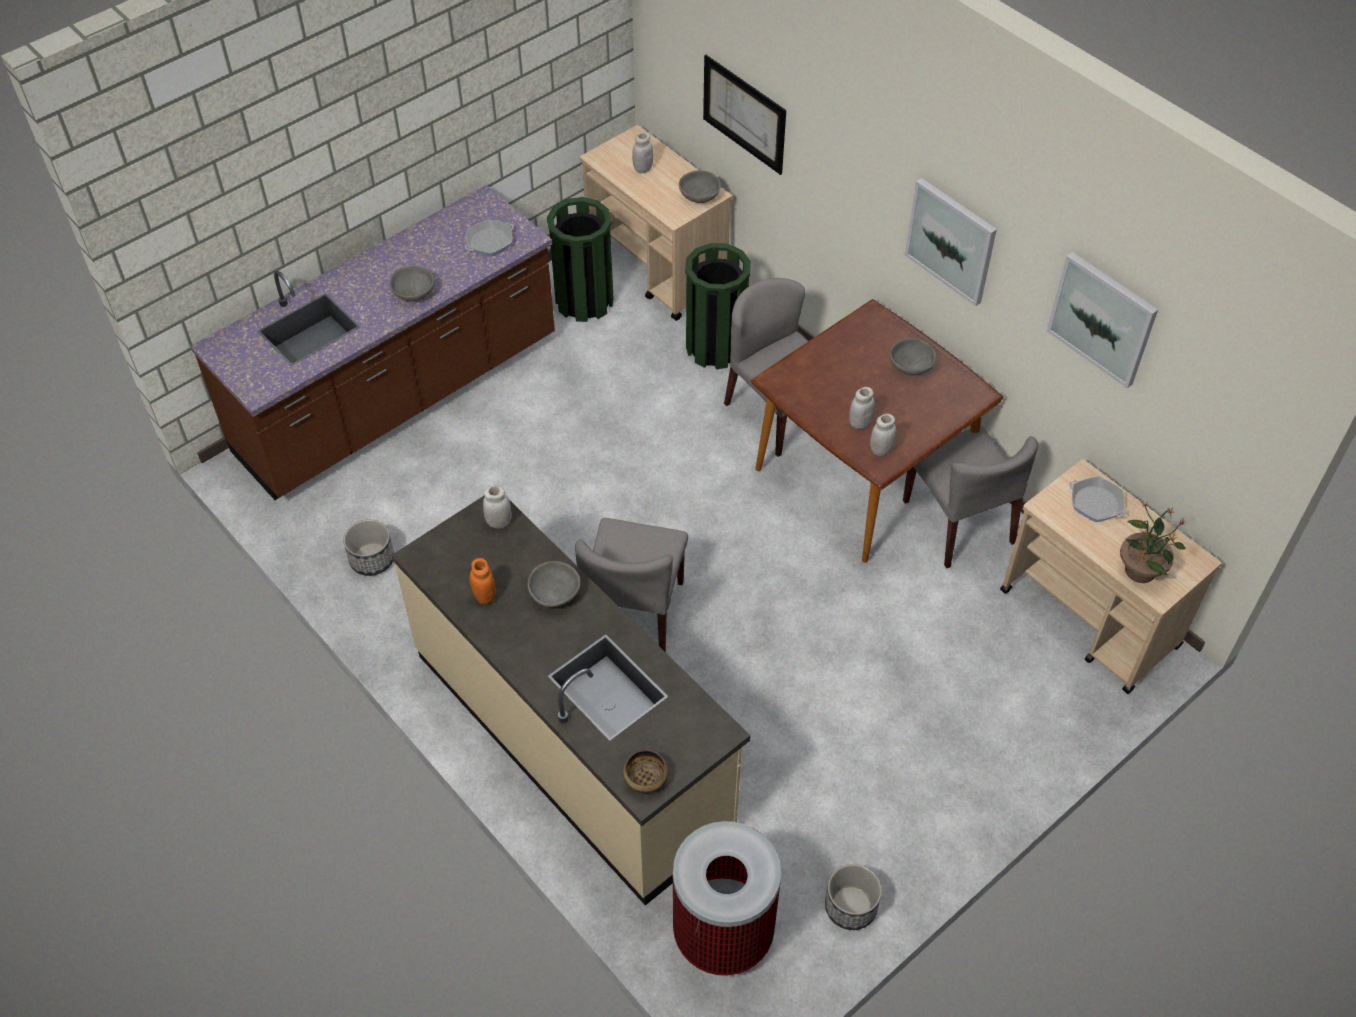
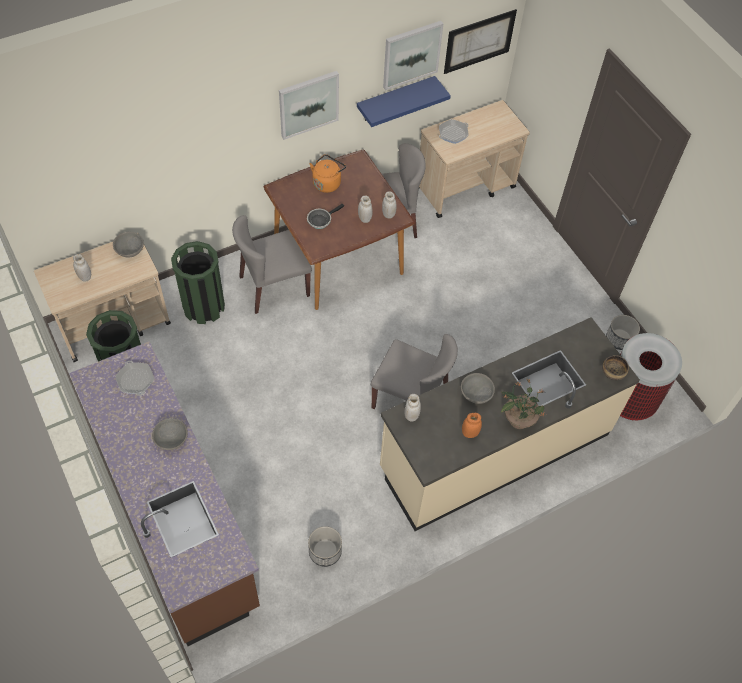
camera: 80 degrees left, 5 degrees up
picture [703,55,786,175] -> picture moved to [444,9,517,74]
grey bowl [890,338,936,376] -> orange kettle [310,154,346,193]
potted plant [1120,502,1186,583] -> potted plant moved to [501,378,547,429]
none -> frying pan [307,204,344,229]
none -> blue shelf [357,76,451,127]

